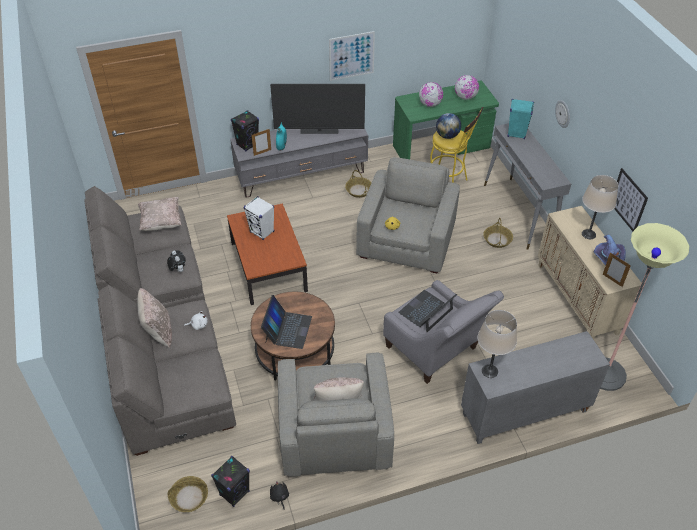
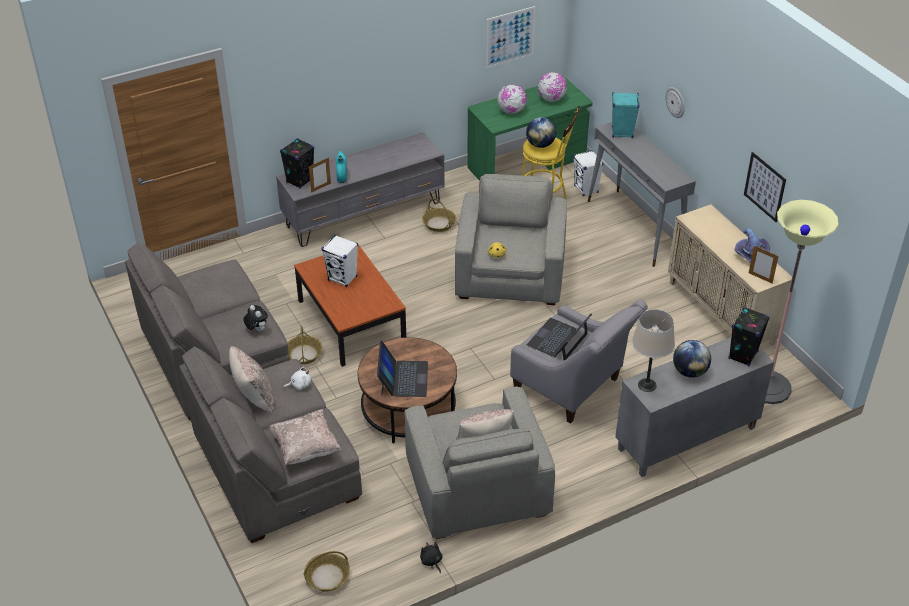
camera: 10 degrees left, 5 degrees down
beige pillow [138,197,182,231] -> beige pillow moved to [269,409,341,465]
black speaker [211,456,250,507] -> black speaker moved to [728,307,770,366]
television [270,84,365,134] -> none
picture [329,31,375,81] -> picture moved to [486,6,536,68]
basket [483,218,513,248] -> basket moved to [288,326,323,365]
beige table lamp [582,175,619,239] -> none
none -> white speaker [573,150,603,196]
none -> globe [673,340,711,378]

